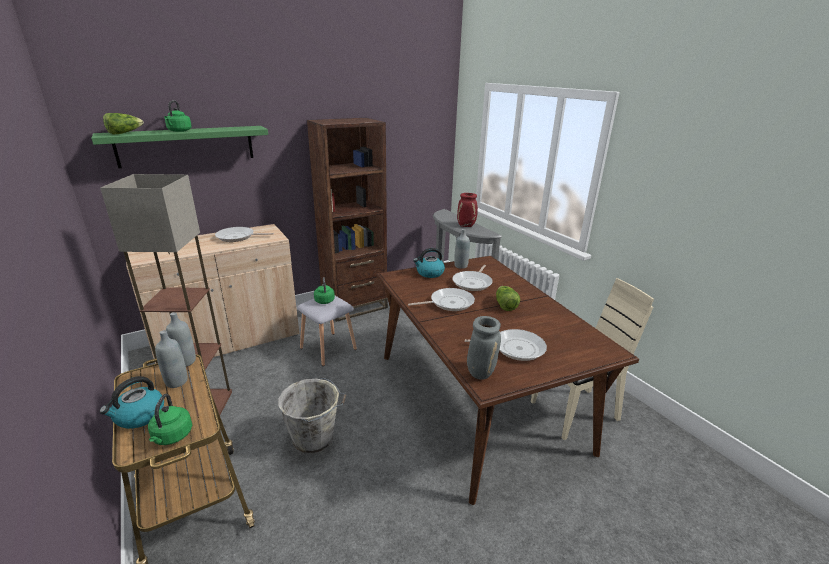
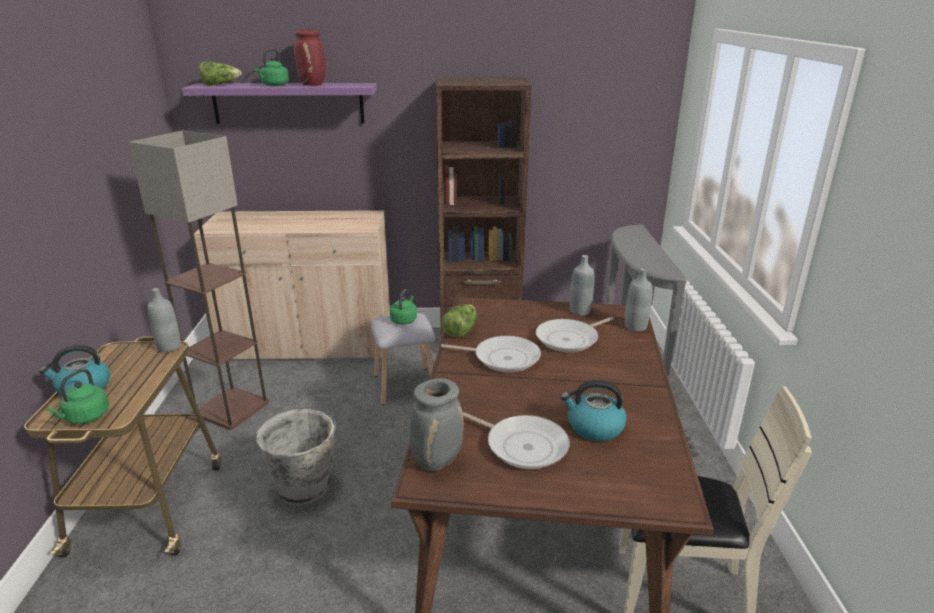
camera: 30 degrees right, 0 degrees up
green shelf [91,126,268,168] -> purple shelf [182,83,377,124]
grey bottle [155,330,188,388] -> grey bottle moved to [625,268,653,332]
frying pan [215,227,274,242] -> none
kettle [413,248,445,278] -> kettle moved to [561,380,627,441]
red vase [457,193,478,227] -> red vase moved to [294,30,326,86]
lettuce [496,286,520,311] -> lettuce moved to [441,304,477,338]

